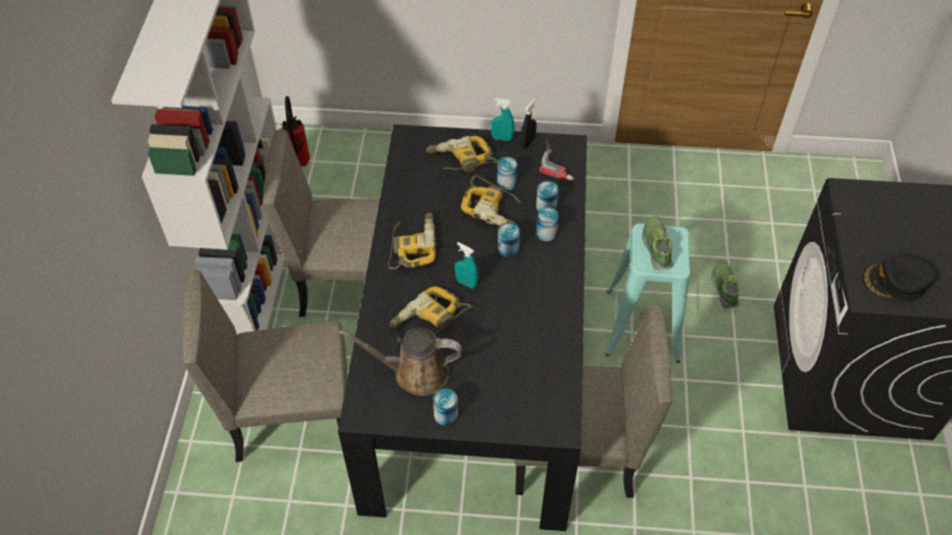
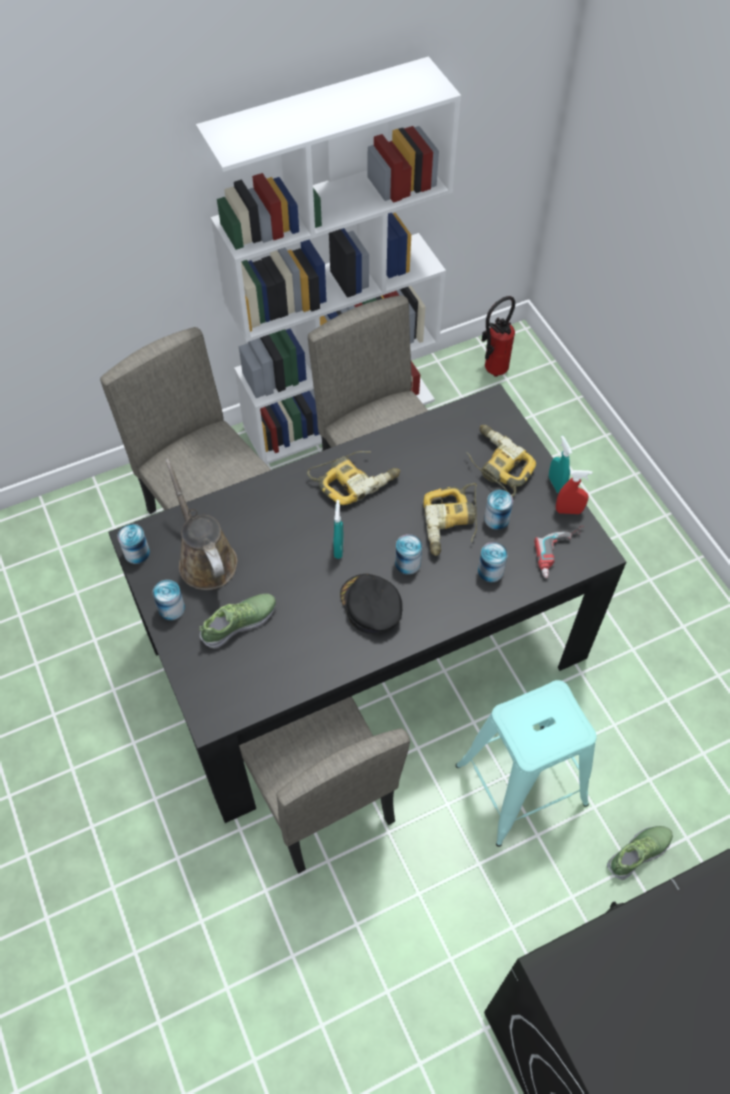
camera: 60 degrees right, 5 degrees up
power drill [390,286,473,334] -> none
black spray bottle [520,99,537,149] -> red spray bottle [556,470,593,514]
can [536,207,559,241] -> can moved to [117,524,150,564]
shoe [642,216,673,270] -> shoe moved to [199,593,276,648]
black cap [862,254,936,301] -> black cap moved to [340,574,403,634]

